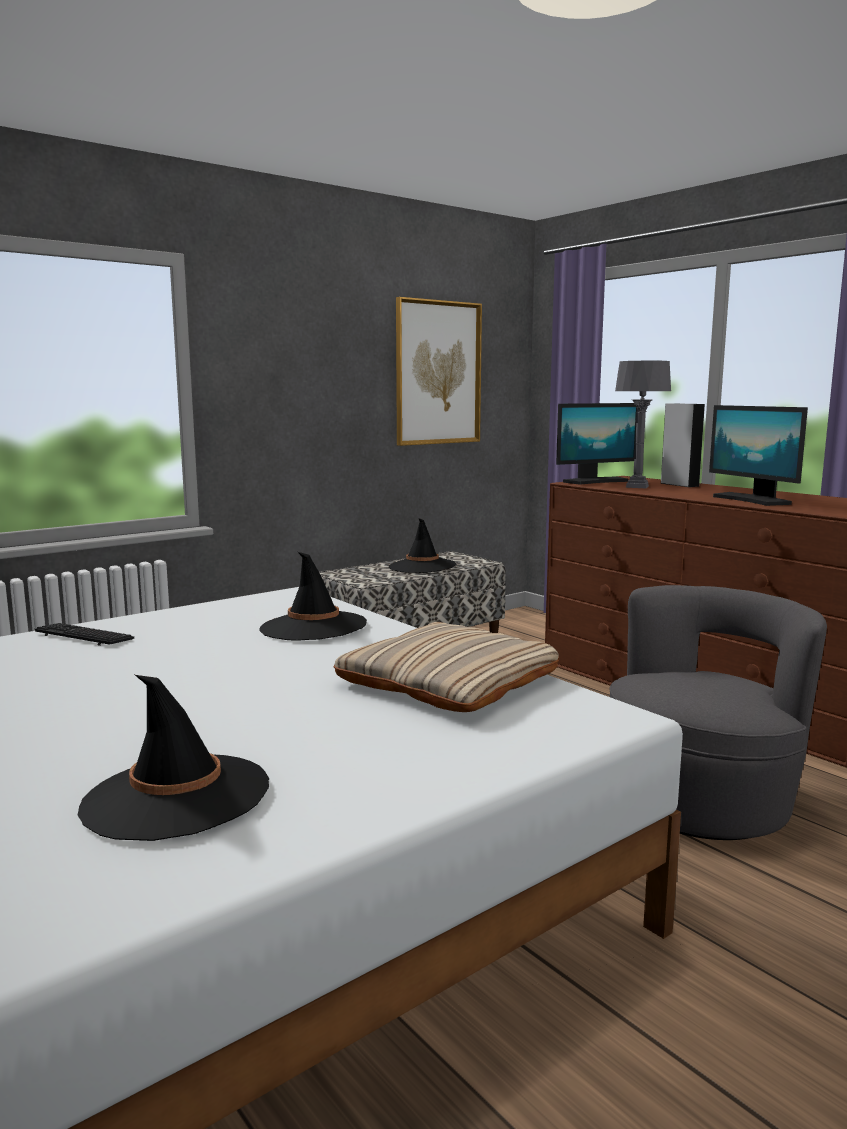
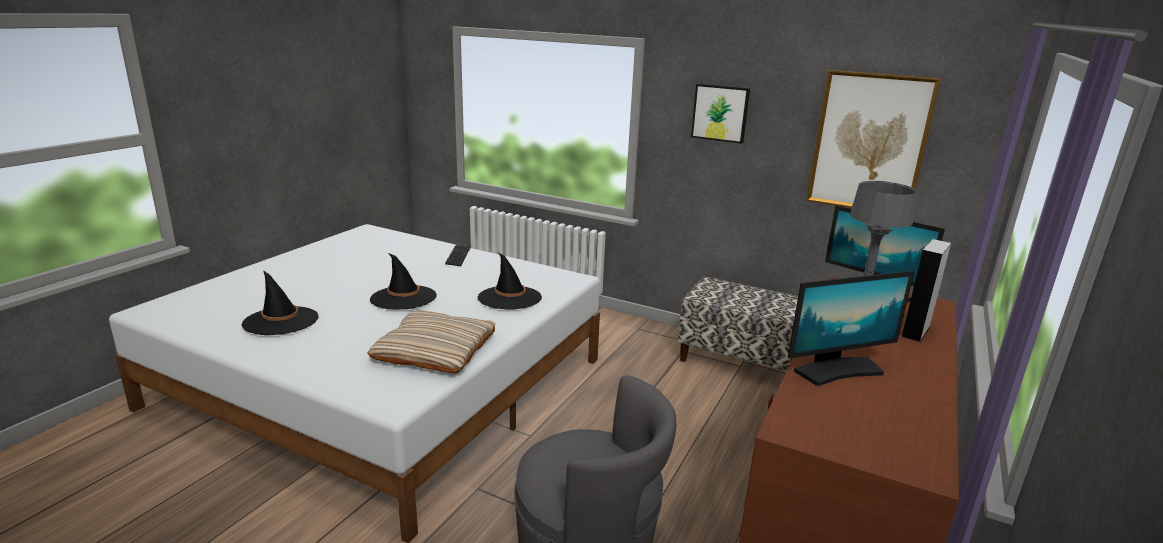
camera: 65 degrees right, 10 degrees up
black hat [389,518,456,573] -> black hat moved to [370,253,437,309]
monitor [709,405,808,506] -> monitor turned 150 degrees counterclockwise [788,271,915,386]
none -> picture [691,84,750,144]

